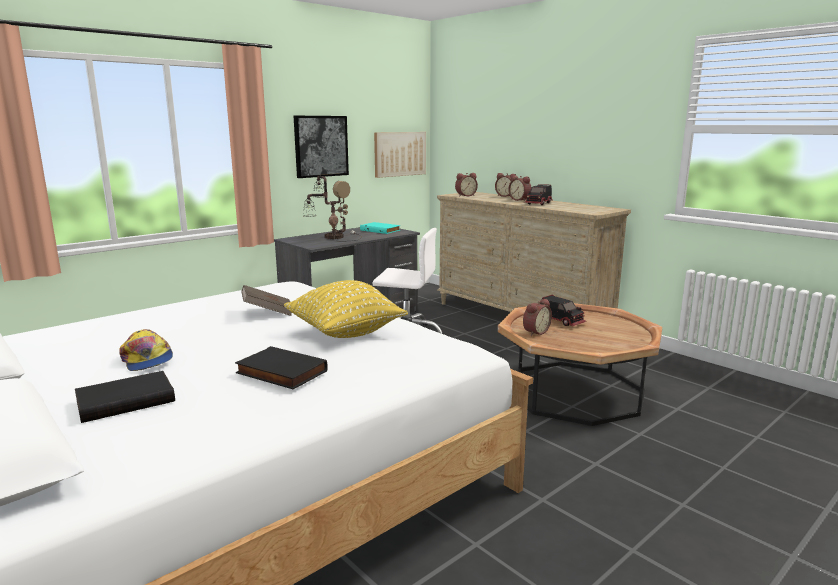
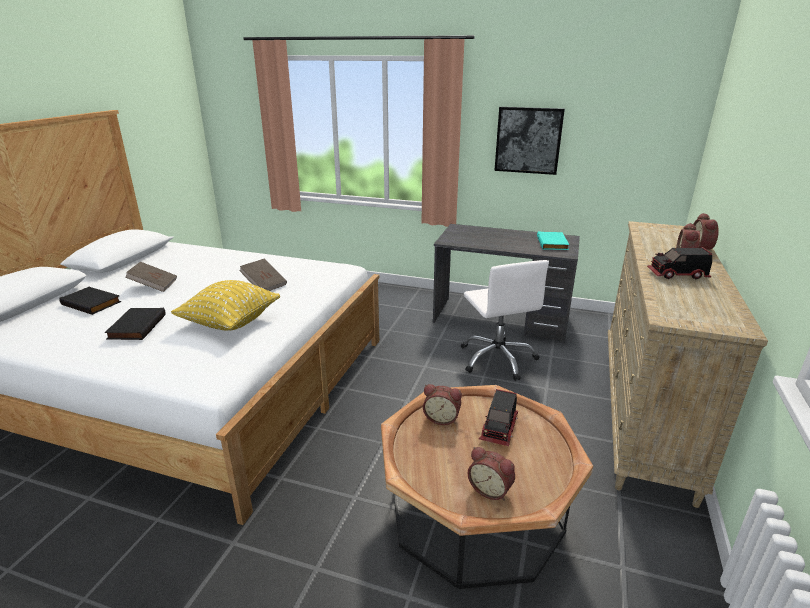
camera: 60 degrees right, 10 degrees up
cap [119,329,173,371] -> brown book [125,262,177,292]
table lamp [304,175,362,242] -> none
picture [374,132,426,178] -> none
alarm clock [455,173,478,197] -> alarm clock moved to [468,447,515,501]

